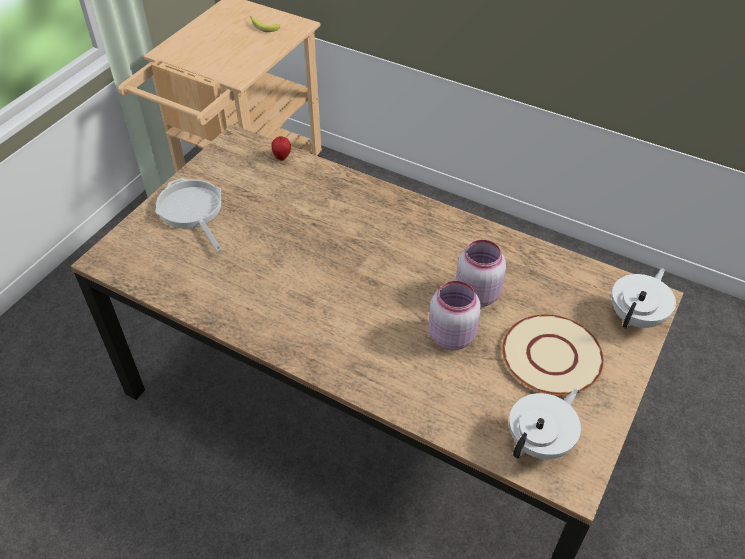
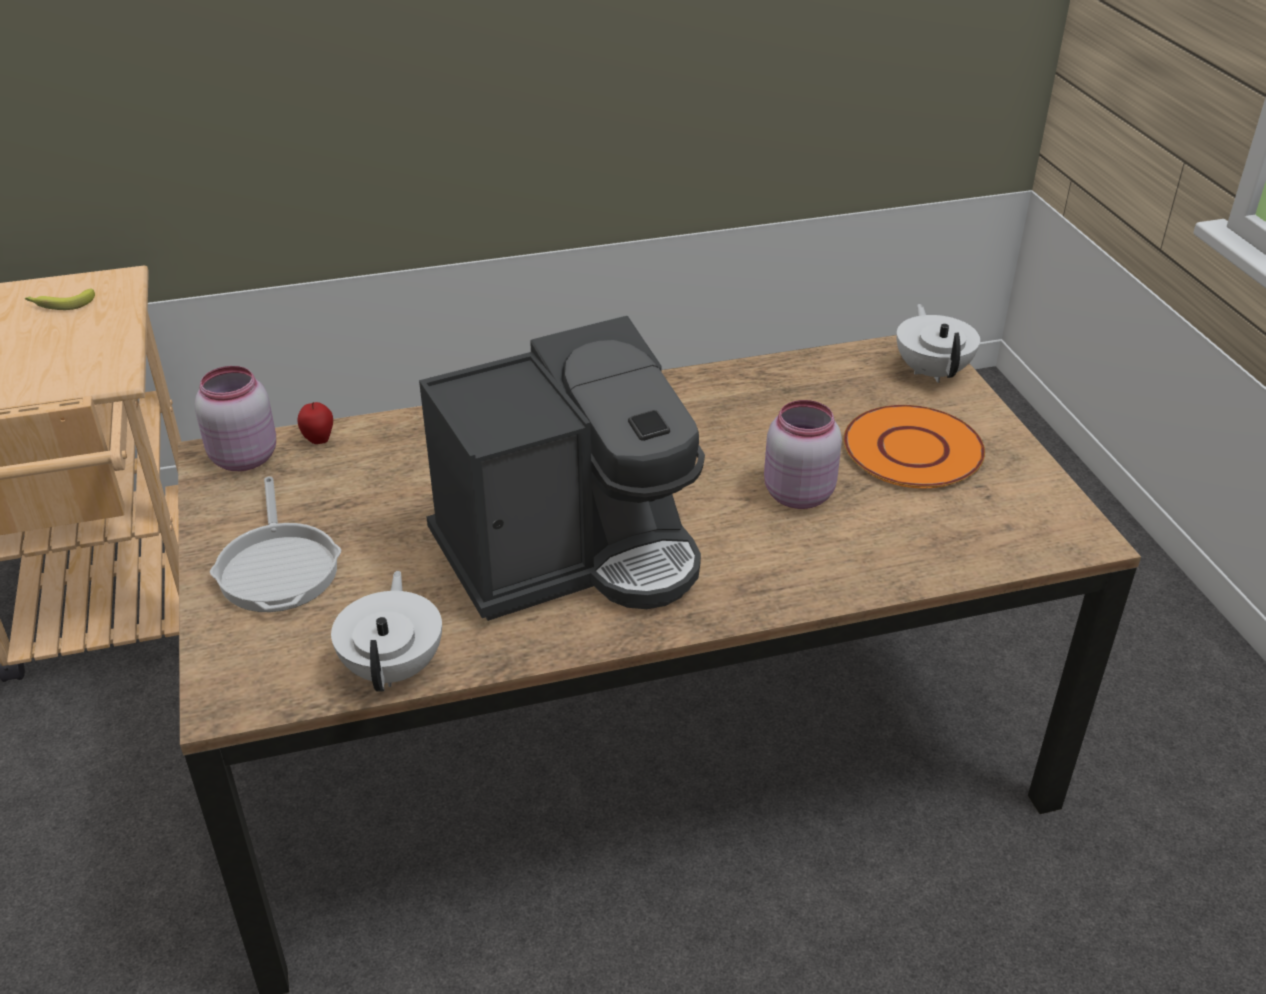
camera: 45 degrees left, 10 degrees down
frying pan [155,178,222,252] -> frying pan turned 120 degrees counterclockwise [210,477,341,612]
pink jar [456,240,506,307] -> pink jar moved to [195,366,276,471]
beige plate [502,314,604,395] -> orange plate [843,405,985,488]
white teapot [509,389,581,459] -> white teapot moved to [331,571,442,692]
none -> coffee machine [419,316,705,621]

